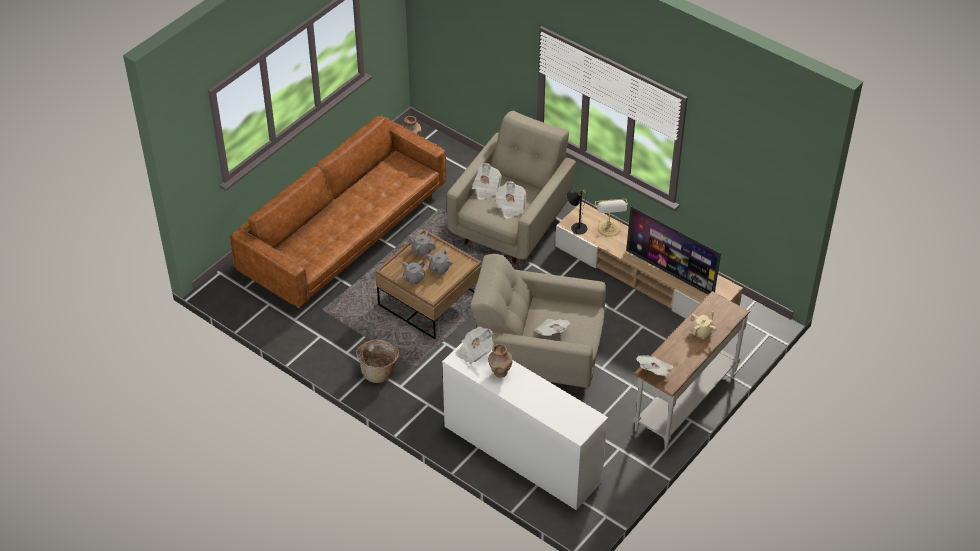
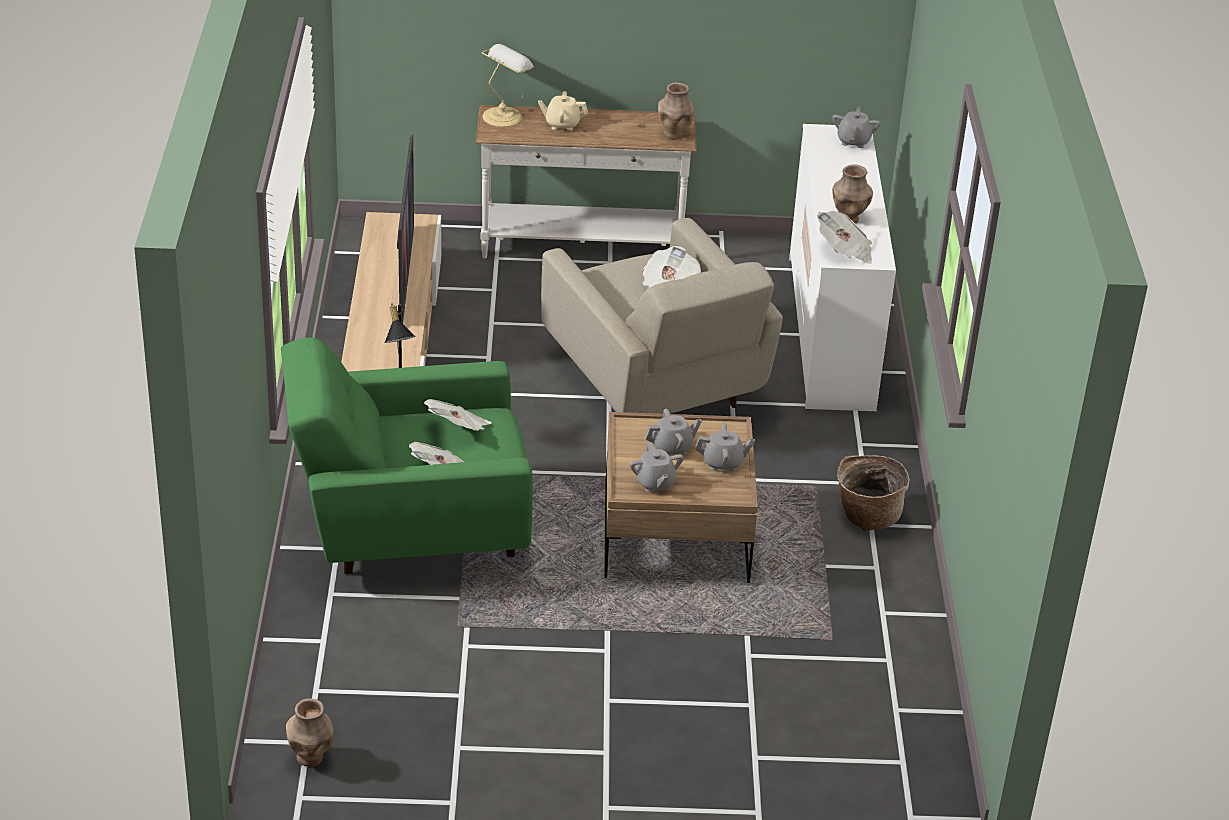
camera: 130 degrees left, 10 degrees down
brown sofa [230,116,446,308] -> none
beige armchair [447,111,576,264] -> green armchair [281,338,533,574]
table lamp [595,199,628,237] -> table lamp moved to [481,44,534,127]
newspaper [637,356,673,376] -> brown vase [658,82,694,140]
none -> grey teapot [832,106,880,148]

